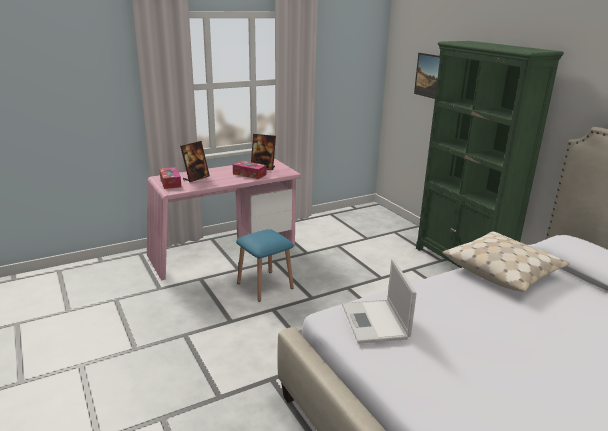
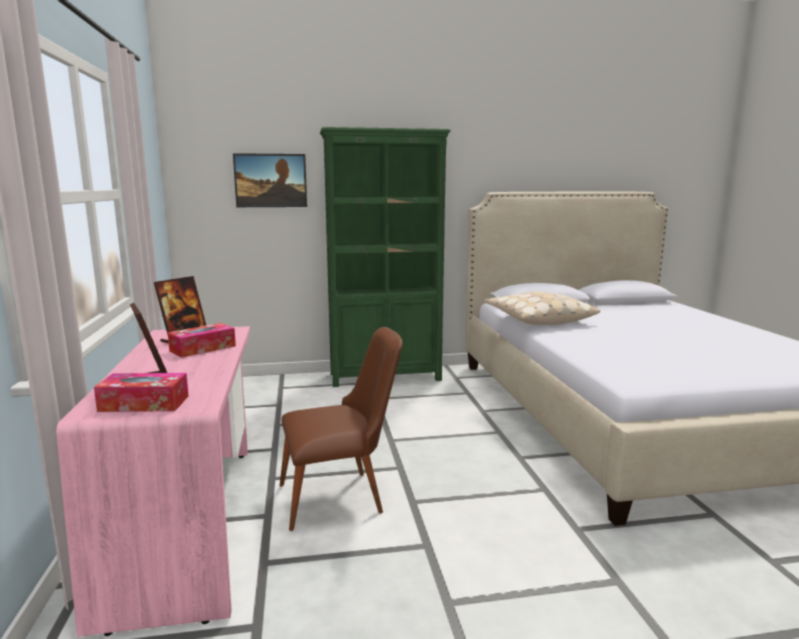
camera: 70 degrees left, 10 degrees down
blue stool [236,229,294,302] -> brown chair [280,327,403,531]
laptop [342,259,417,344] -> none

